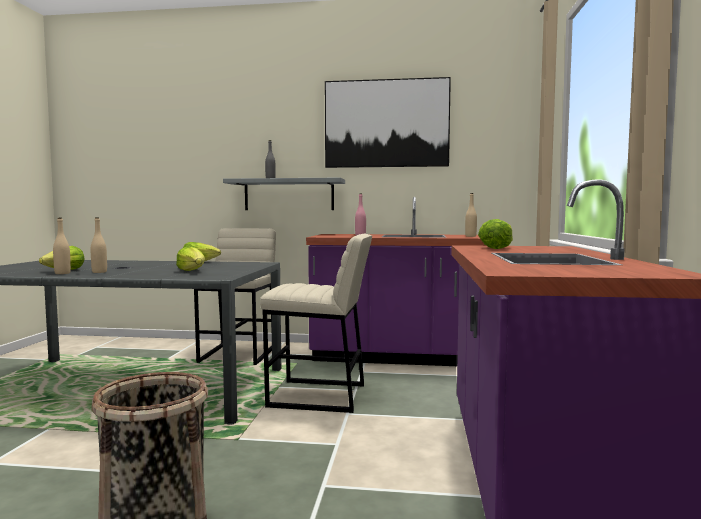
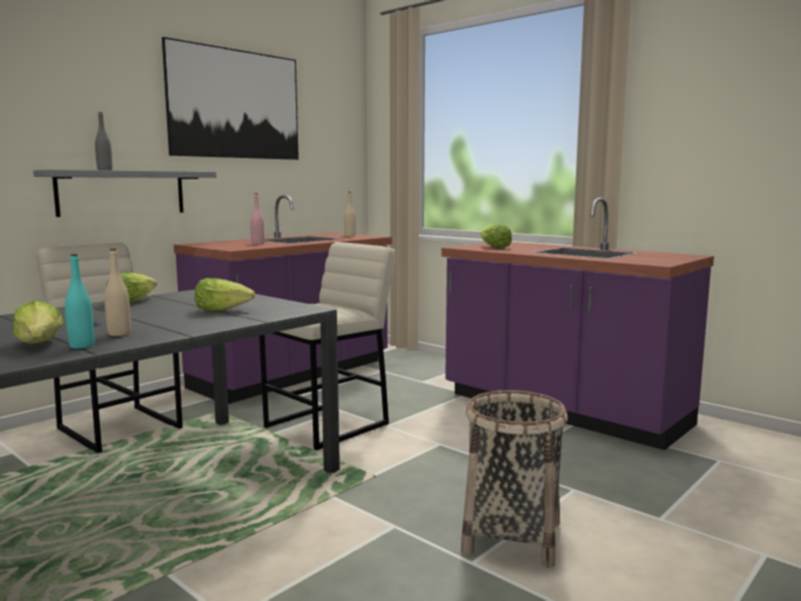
camera: 55 degrees left, 5 degrees up
beige bottle [53,218,71,274] -> turquoise bottle [65,254,94,349]

